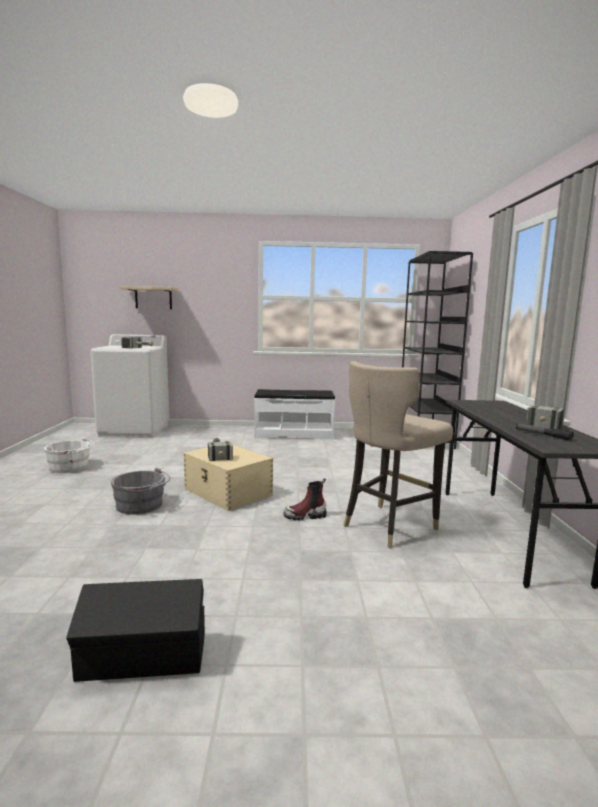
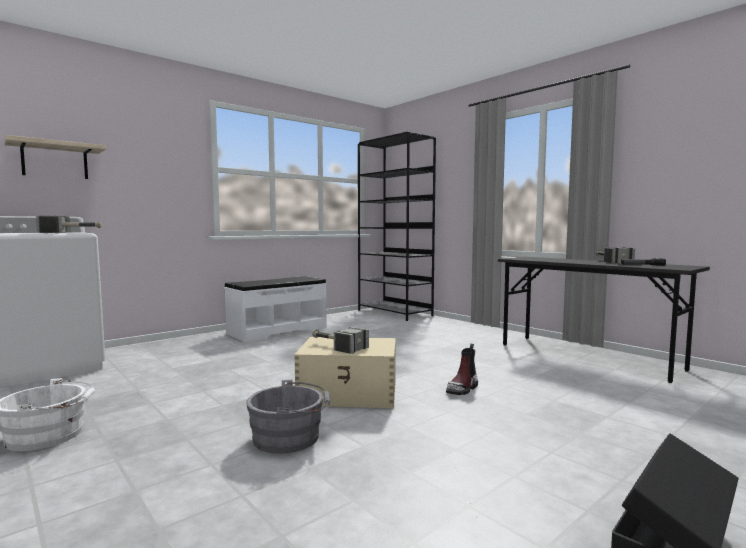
camera: 40 degrees left, 5 degrees down
beige stool [344,361,453,548] -> none

